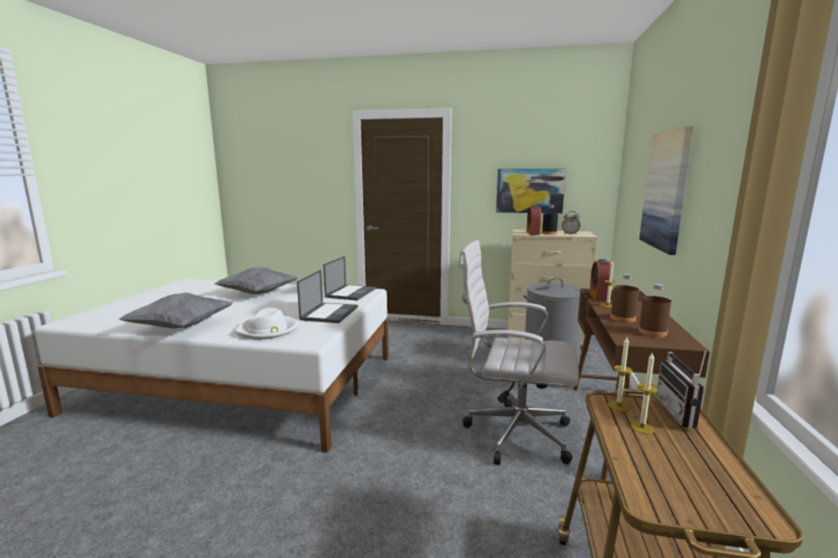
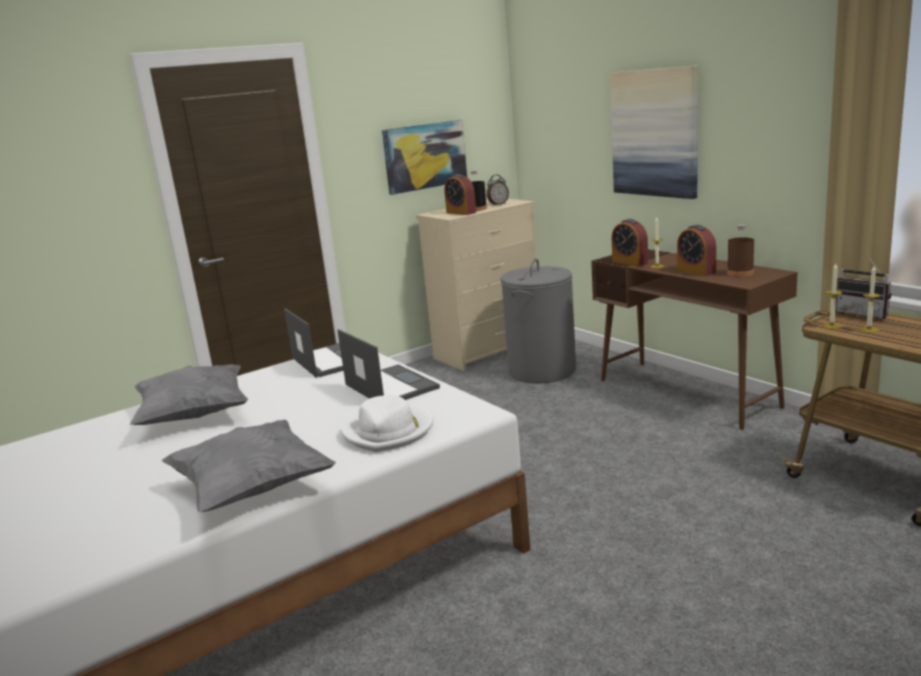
camera: 45 degrees left, 5 degrees up
white office chair [459,240,579,465] -> none
brown bottle [610,274,639,323] -> alarm clock [677,225,716,276]

